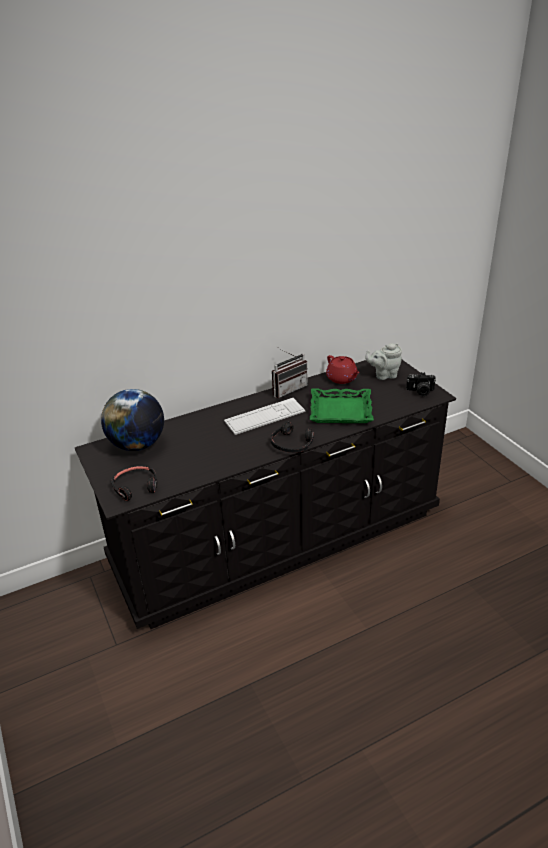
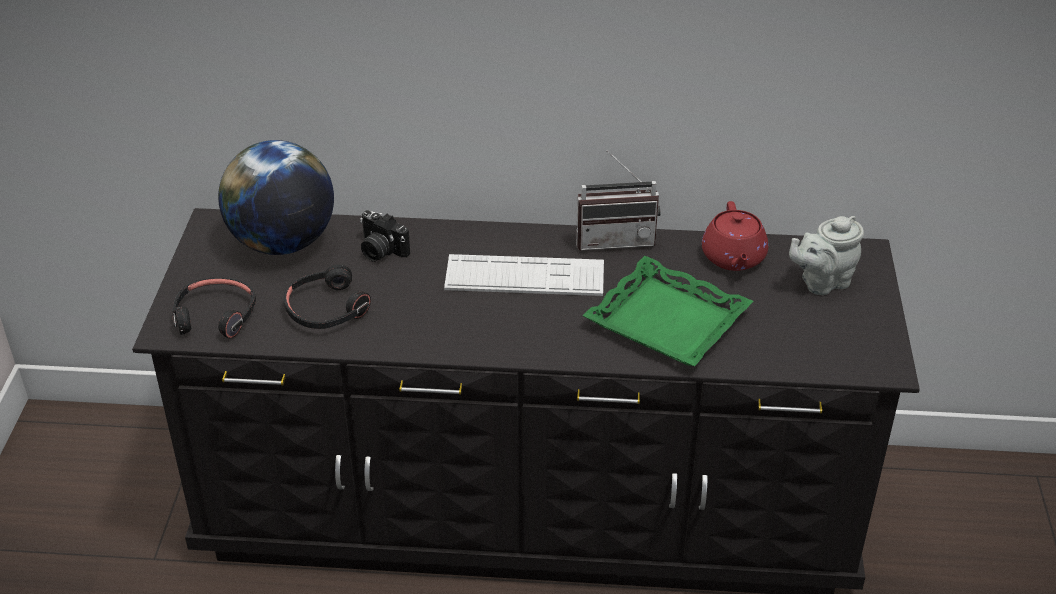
camera: 30 degrees right, 5 degrees up
black headphones [270,421,314,453] -> black headphones moved to [284,265,371,329]
grey teapot [365,343,402,380] -> grey teapot turned 45 degrees counterclockwise [789,216,864,295]
camera [406,372,436,396] -> camera moved to [360,210,410,262]

